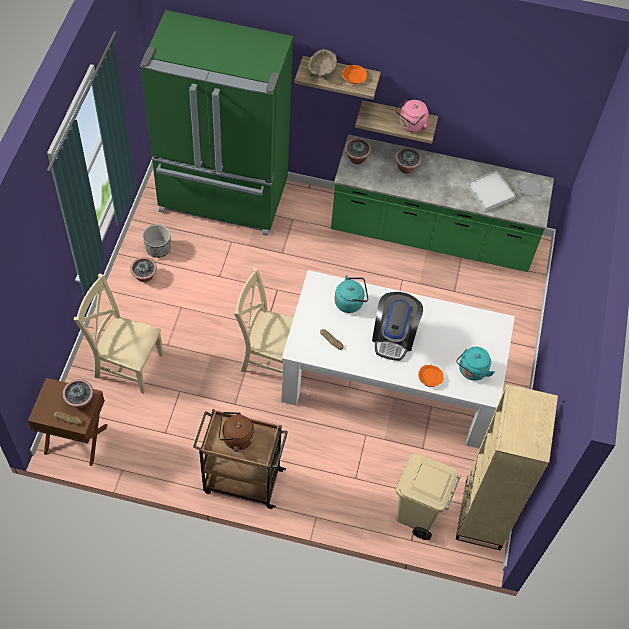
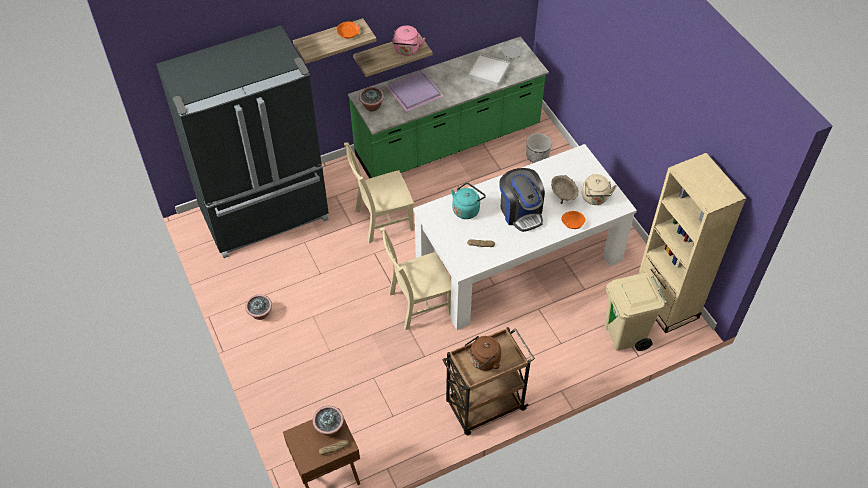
camera: 35 degrees left, 5 degrees down
beige chair [74,273,164,394] -> beige chair moved to [344,142,414,243]
green fridge [140,10,293,236] -> black fridge [156,25,329,258]
planter [143,224,171,258] -> planter moved to [526,133,552,163]
beige bowl [308,49,337,80] -> beige bowl moved to [551,175,579,204]
potted plant [395,147,422,174] -> purple tray [385,70,444,112]
turquoise kettle [456,347,495,381] -> beige kettle [582,174,617,205]

